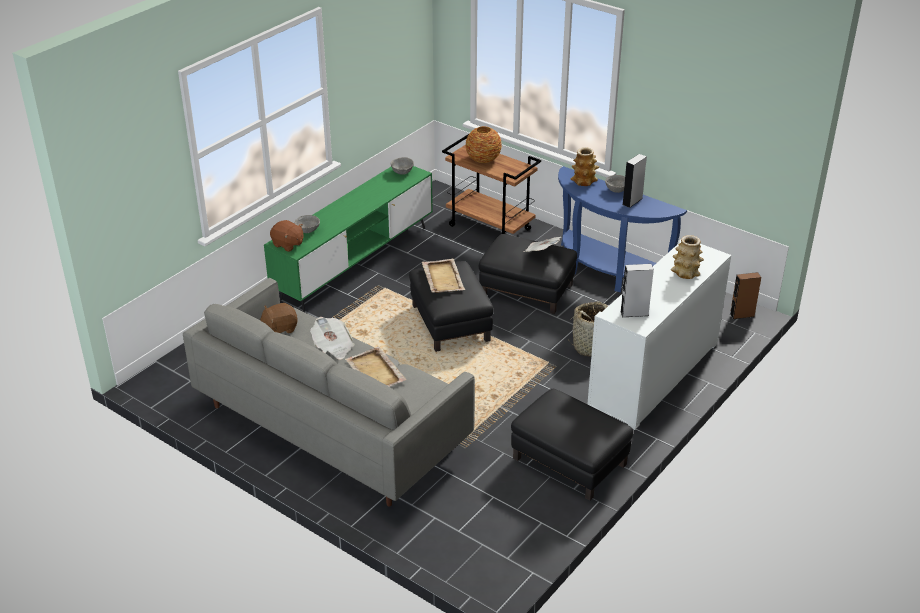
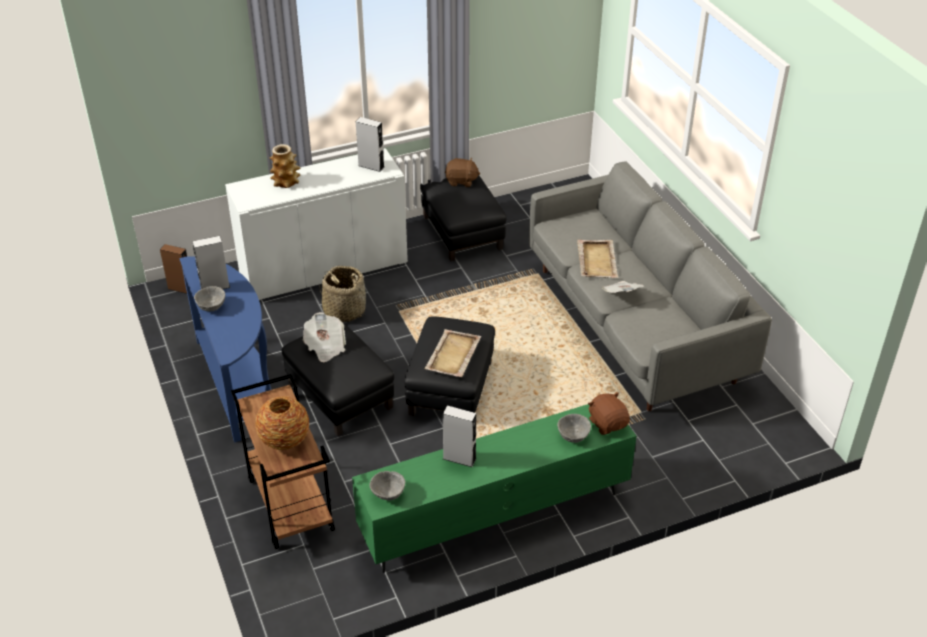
camera: 150 degrees left, 5 degrees up
brown plush toy [260,303,298,334] -> brown plush toy moved to [445,158,480,187]
vase [571,147,599,186] -> none
none -> grey speaker [443,406,476,467]

